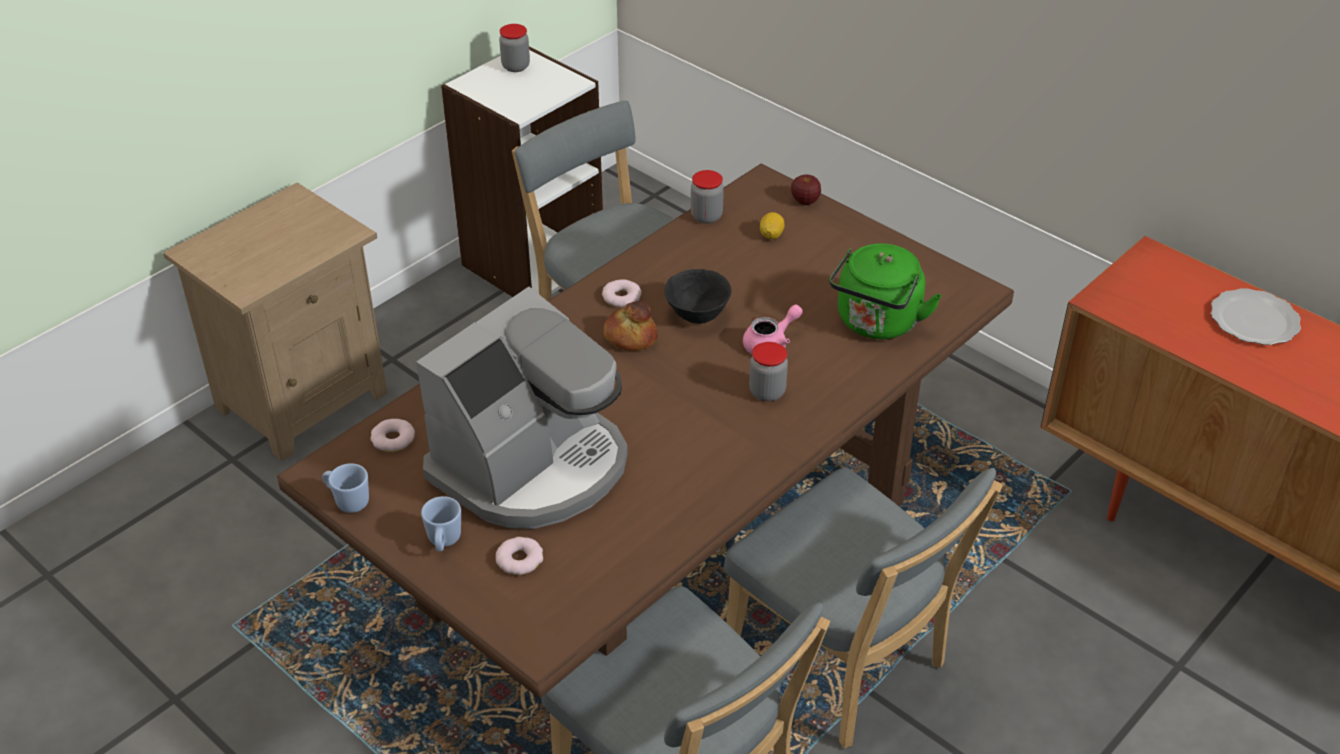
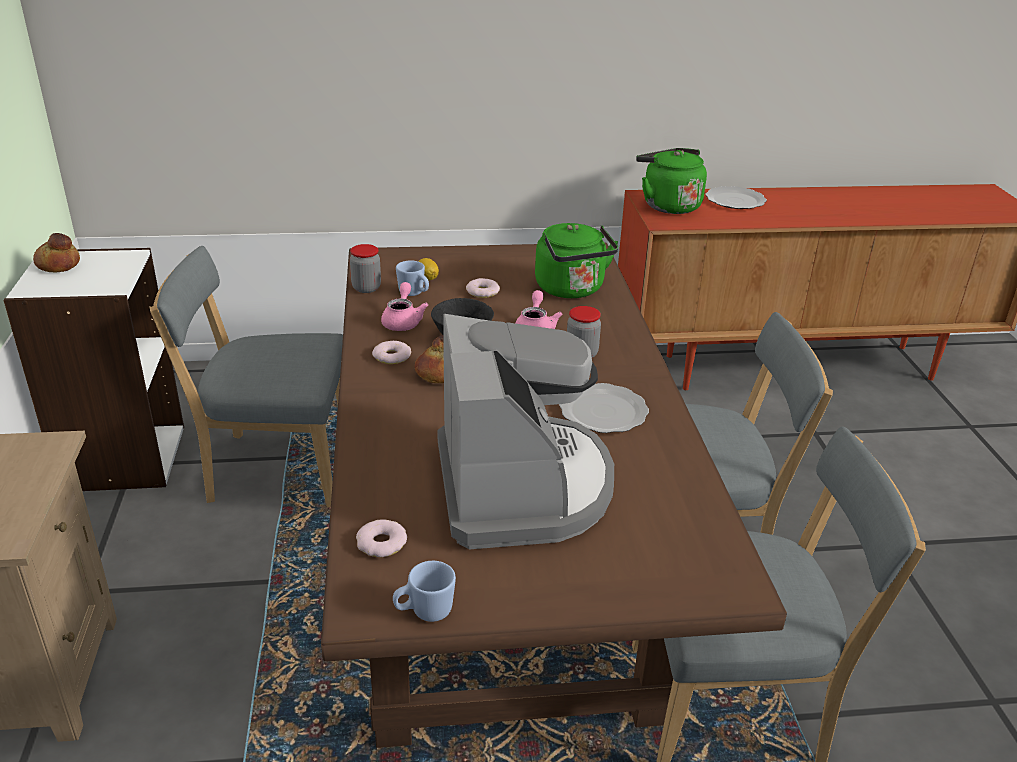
camera: 50 degrees left, 10 degrees down
blue mug [421,496,461,551] -> blue mug moved to [396,260,429,296]
donut [496,537,543,575] -> donut moved to [466,278,500,298]
jar [499,24,530,72] -> bread [33,233,80,273]
apple [791,175,821,205] -> none
none -> pink teapot [381,282,428,331]
none -> plate [559,383,649,433]
none -> green kettle [636,148,707,214]

